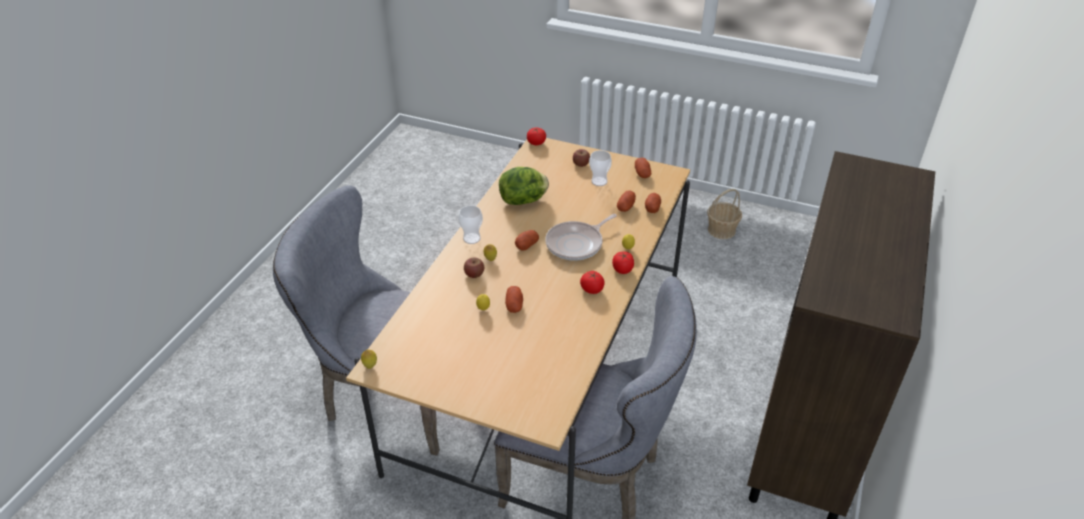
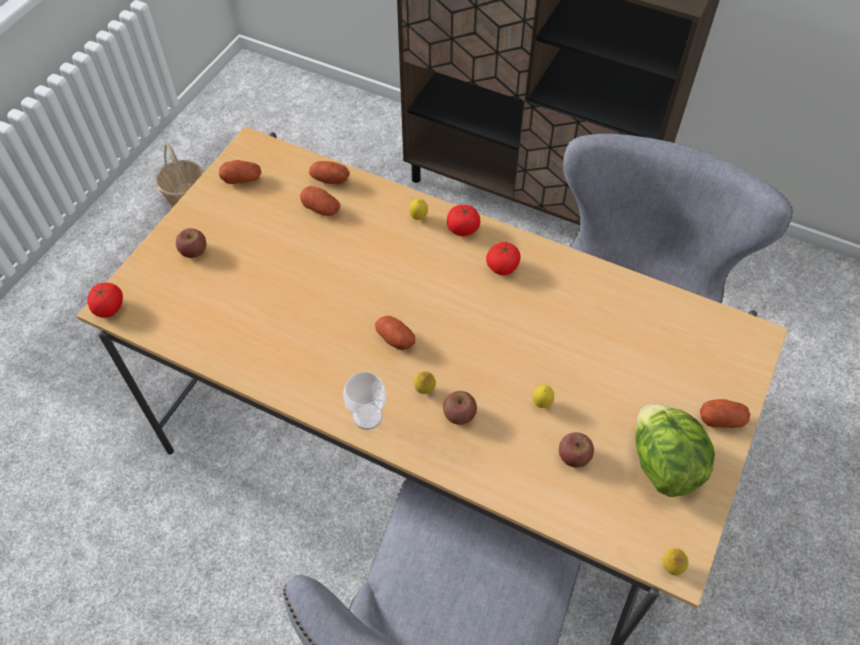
camera: 85 degrees left, 15 degrees up
lettuce [499,167,549,205] -> lettuce moved to [636,404,715,497]
potato [505,286,523,313] -> potato moved to [700,399,750,428]
frying pan [545,214,617,261] -> none
cup [589,150,612,186] -> none
none -> apple [559,432,594,467]

